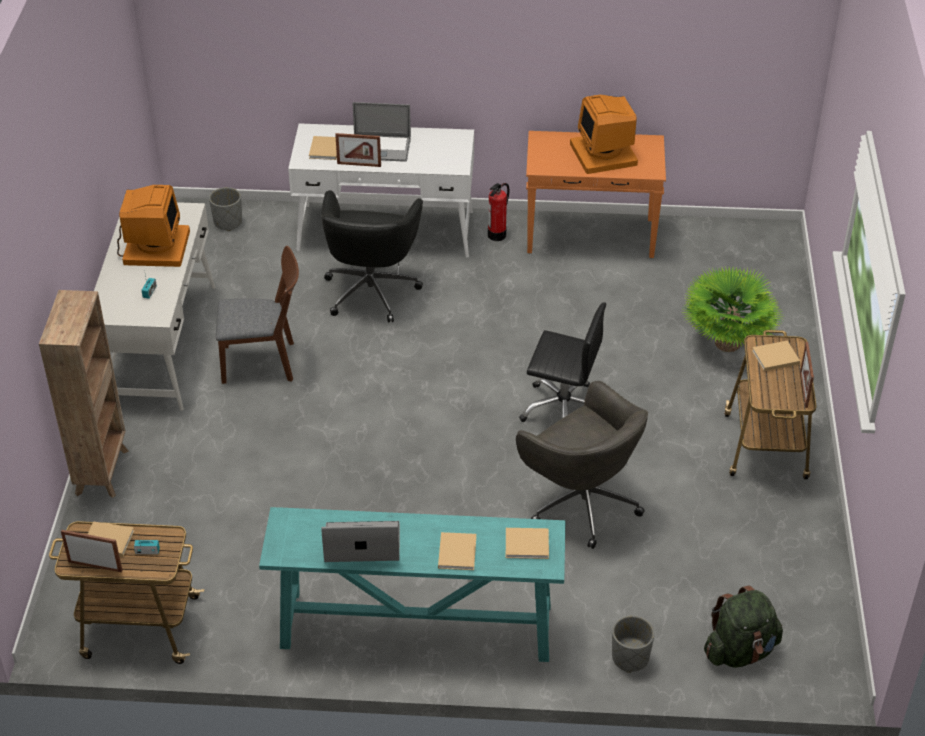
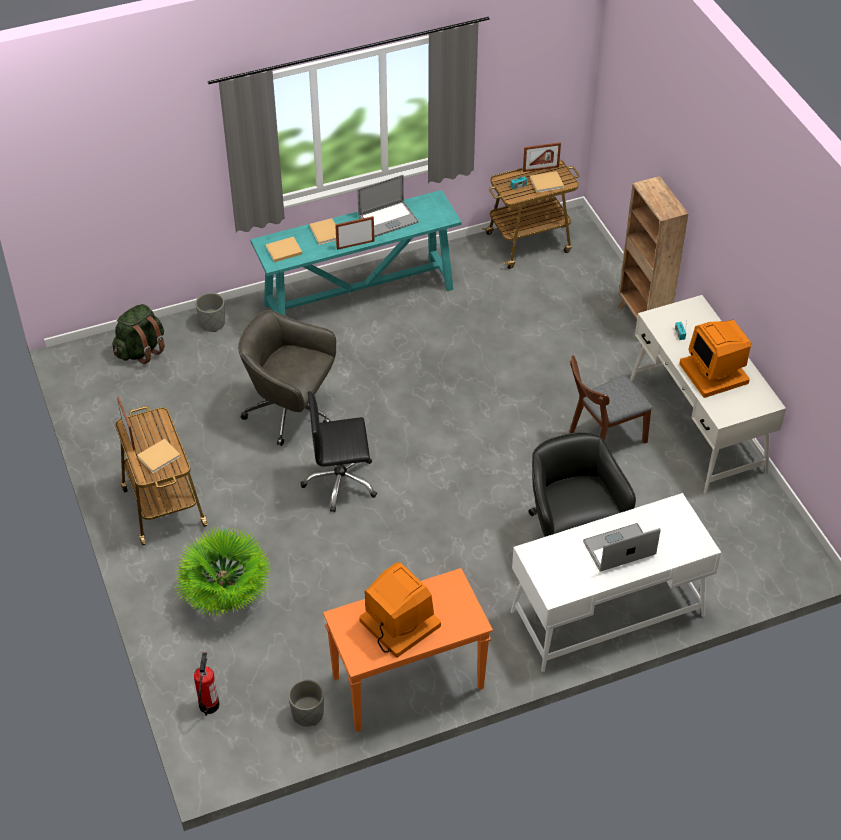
camera: 155 degrees right, 5 degrees up
grey planter [209,187,242,231] -> grey planter moved to [288,680,324,727]
beige book [309,136,337,160] -> none
picture frame [335,133,381,167] -> picture frame moved to [335,216,374,250]
fire extinguisher [488,183,509,241] -> fire extinguisher moved to [194,652,219,716]

